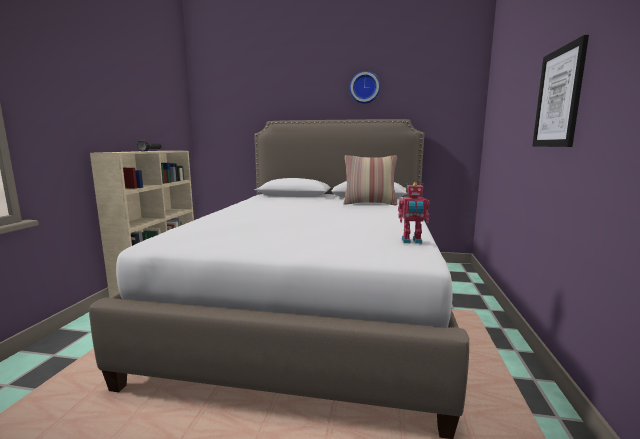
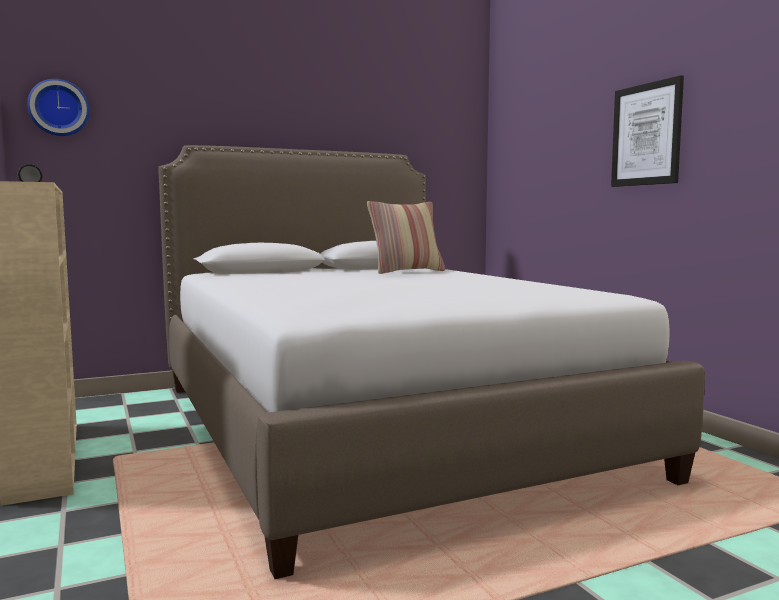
camera: 35 degrees left, 5 degrees down
wall clock [350,71,380,104] -> wall clock moved to [27,79,90,136]
toy robot [398,182,430,244] -> none

